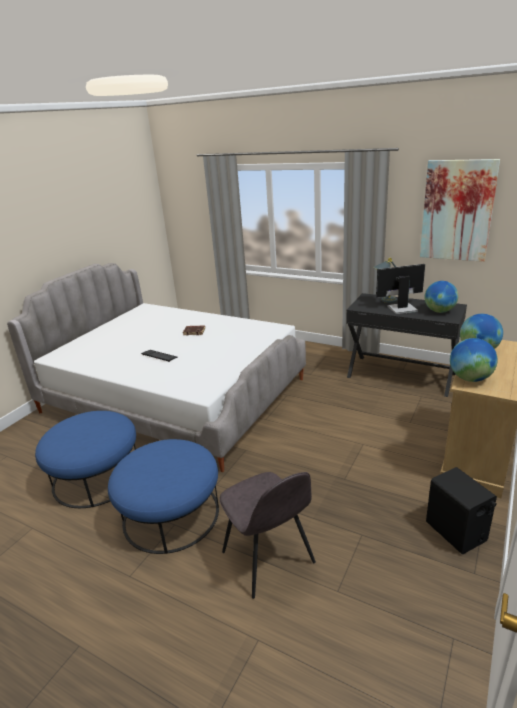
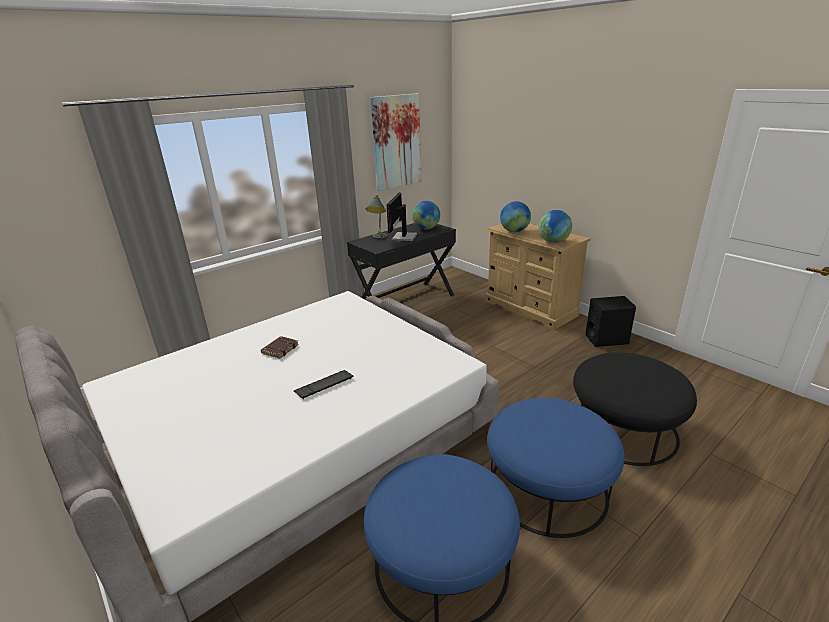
camera: 70 degrees left, 0 degrees up
grey chair [220,472,316,599] -> black ottoman [573,352,697,466]

